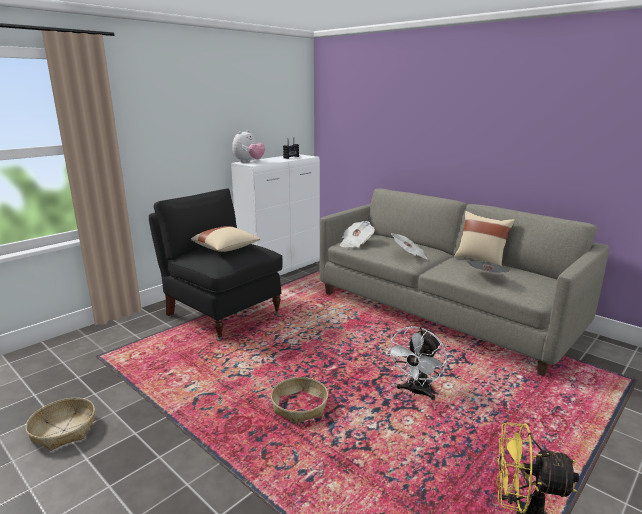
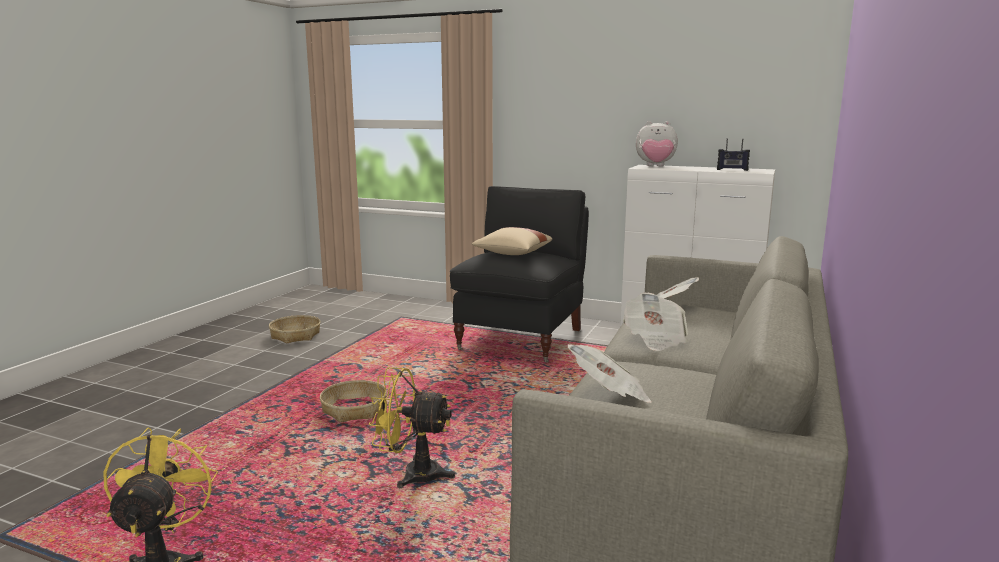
camera: 70 degrees right, 5 degrees down
white fan [386,326,447,400] -> yellow fan [369,367,455,488]
beige pillow [454,211,515,266] -> none

